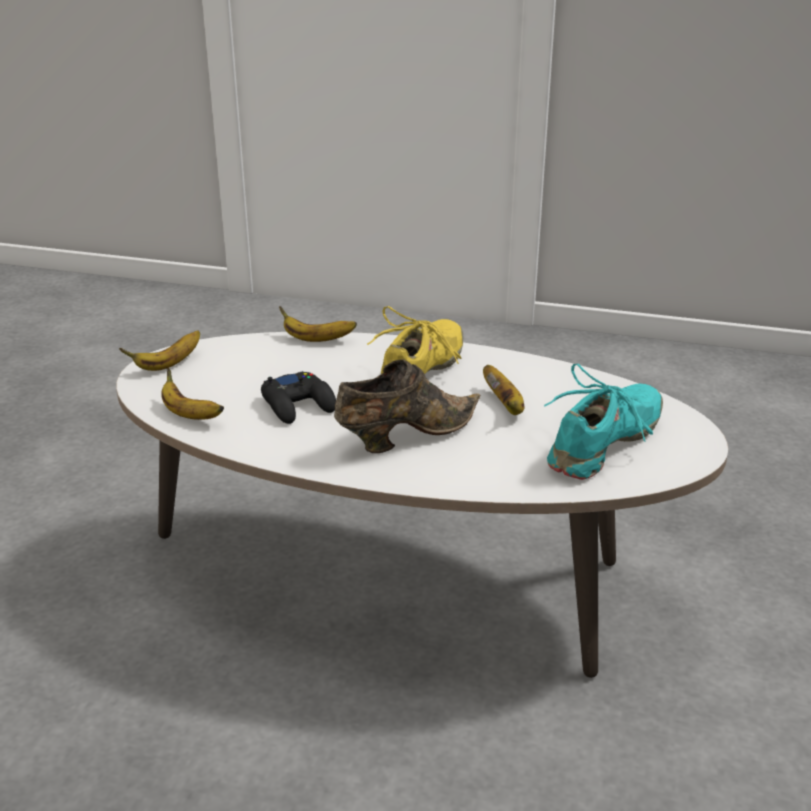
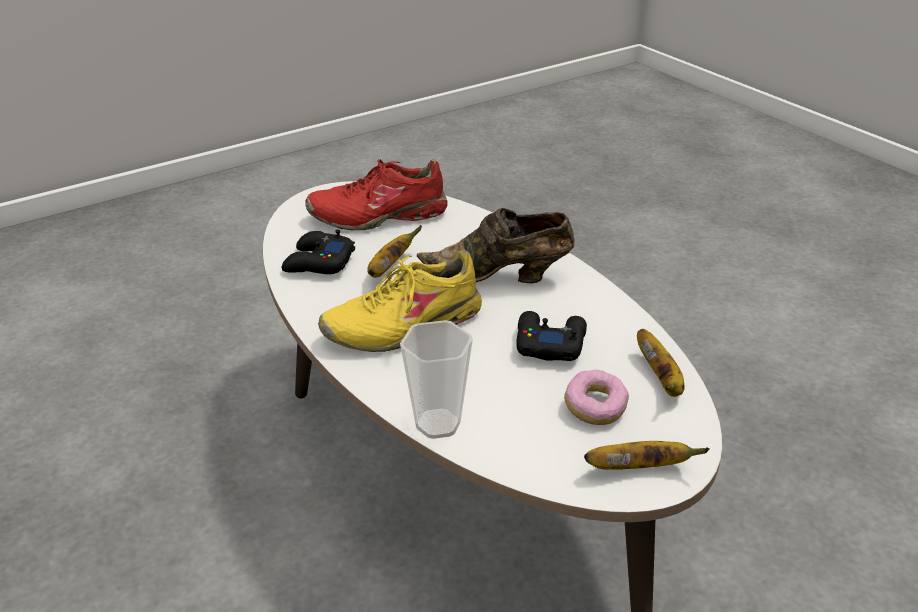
camera: 140 degrees left, 5 degrees up
banana [279,306,357,342] -> cup [400,320,473,439]
turquoise shoe [544,364,663,480] -> red shoe [306,159,447,230]
none -> black game controller [282,229,355,274]
none -> donut [564,369,629,425]

